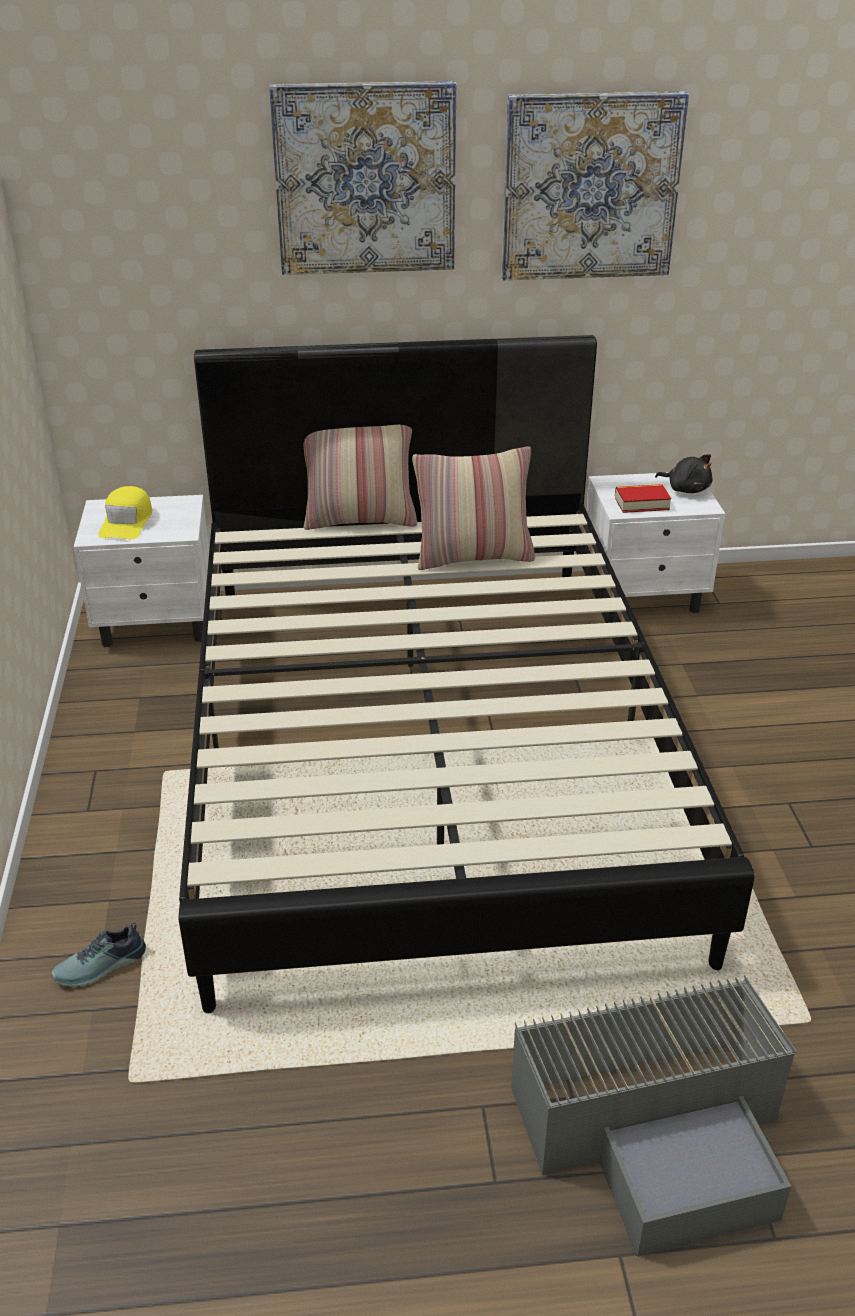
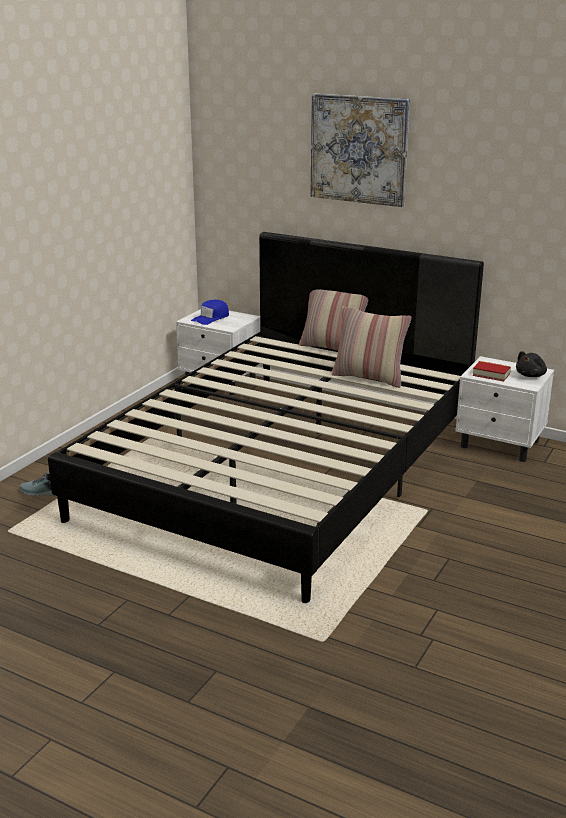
camera: 35 degrees right, 10 degrees down
yellow cap [98,486,152,539] -> blue cap [191,300,229,325]
picture [502,91,689,280] -> none
grey storage box [511,975,797,1257] -> none
black plush toy [655,454,712,493] -> black plush toy turned 60 degrees clockwise [516,351,547,377]

